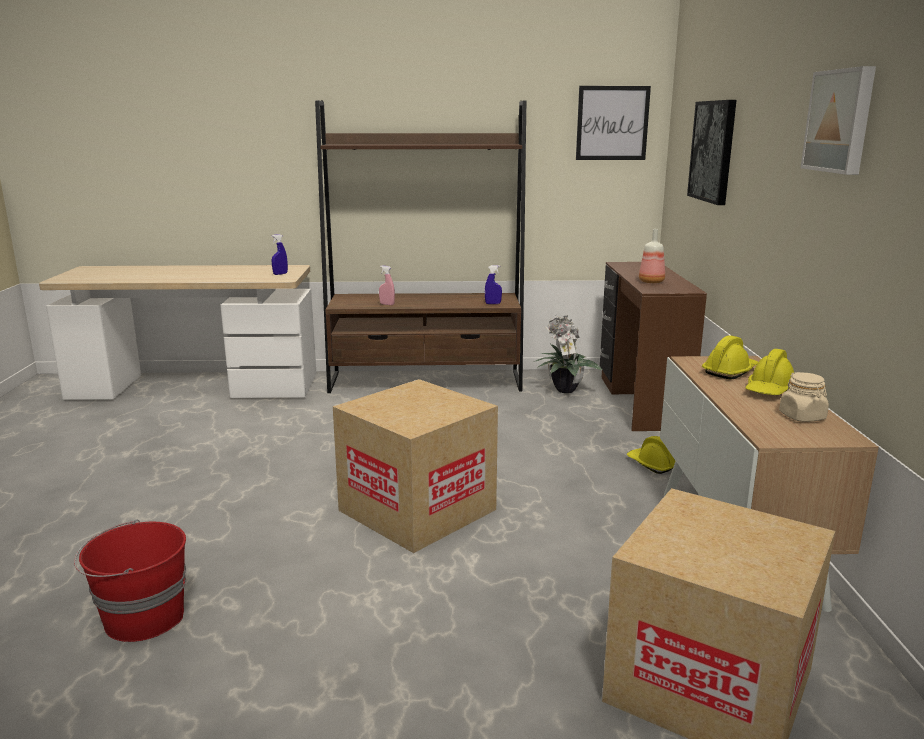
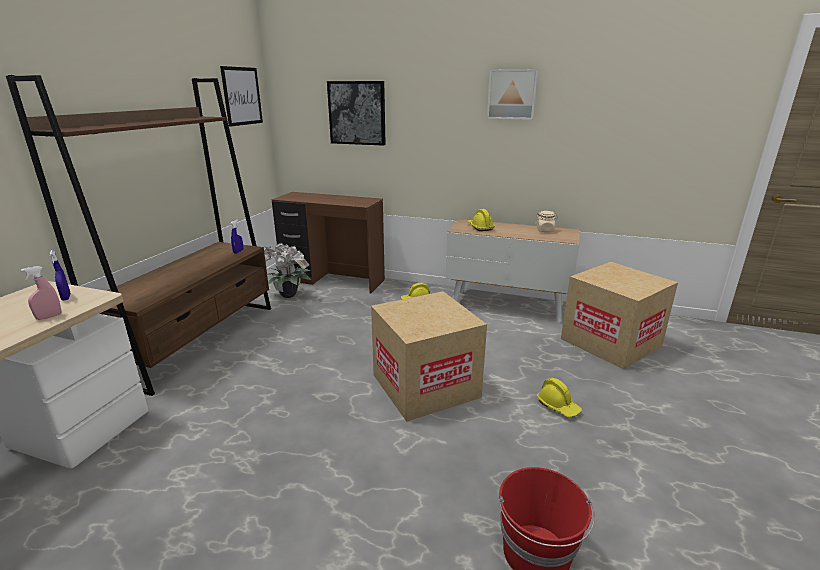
camera: 70 degrees left, 5 degrees up
pink spray bottle [379,265,395,305] -> pink spray bottle moved to [21,266,61,320]
bottle [639,229,665,283] -> none
yellow hard hat [745,349,794,395] -> yellow hard hat moved to [536,378,582,417]

